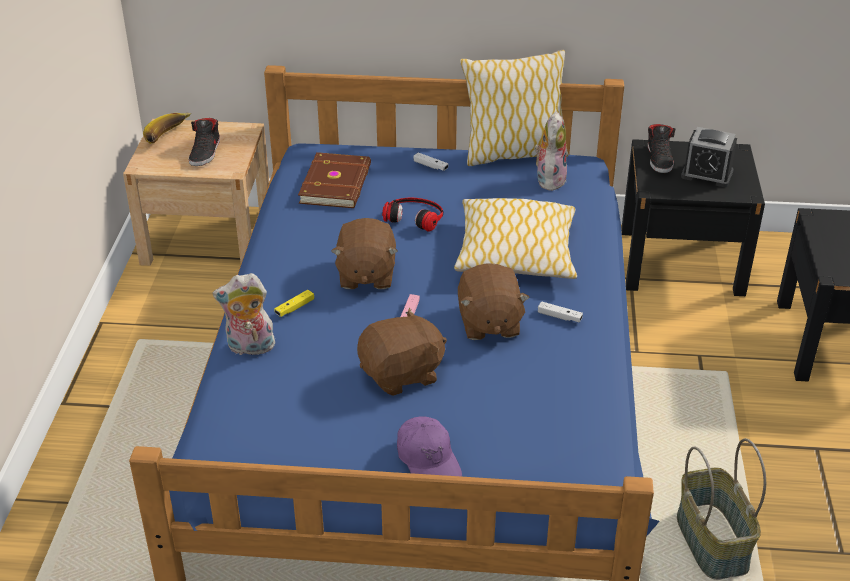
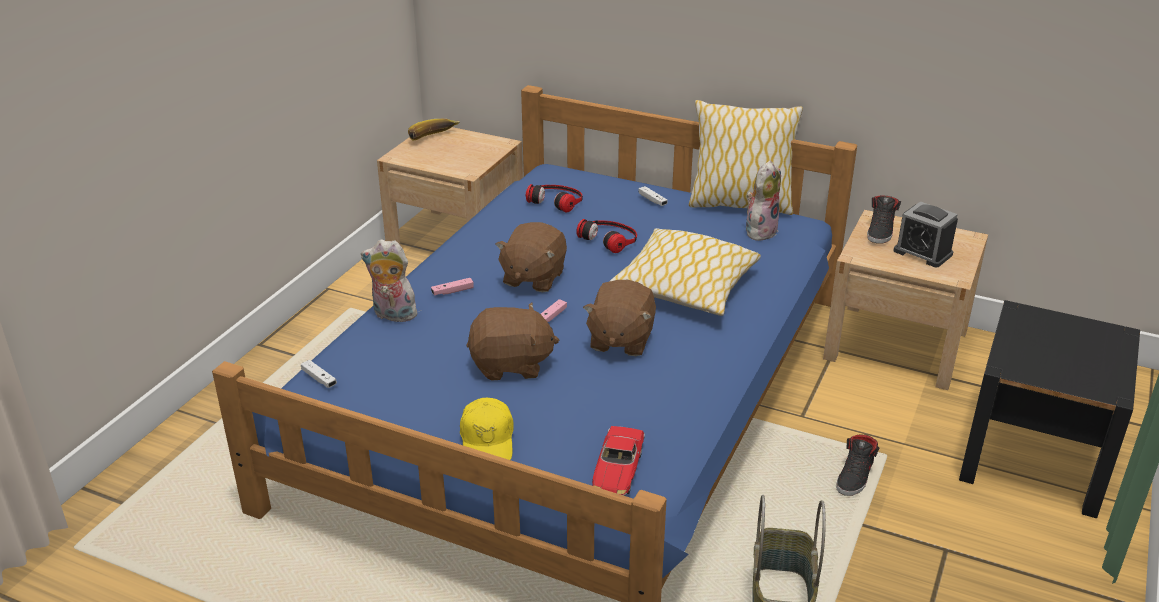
camera: 20 degrees right, 5 degrees down
black shoe [188,118,220,166] -> black shoe moved to [836,434,879,496]
yellow game controller [274,290,314,317] -> pink game controller [431,278,474,295]
brown book [298,152,371,208] -> headphones [526,184,583,212]
purple cap [397,416,462,477] -> yellow cap [460,397,514,460]
white game controller [538,301,583,322] -> white game controller moved to [301,360,337,388]
black nightstand [621,139,765,296] -> beige nightstand [823,210,988,390]
none -> toy car [592,426,645,496]

